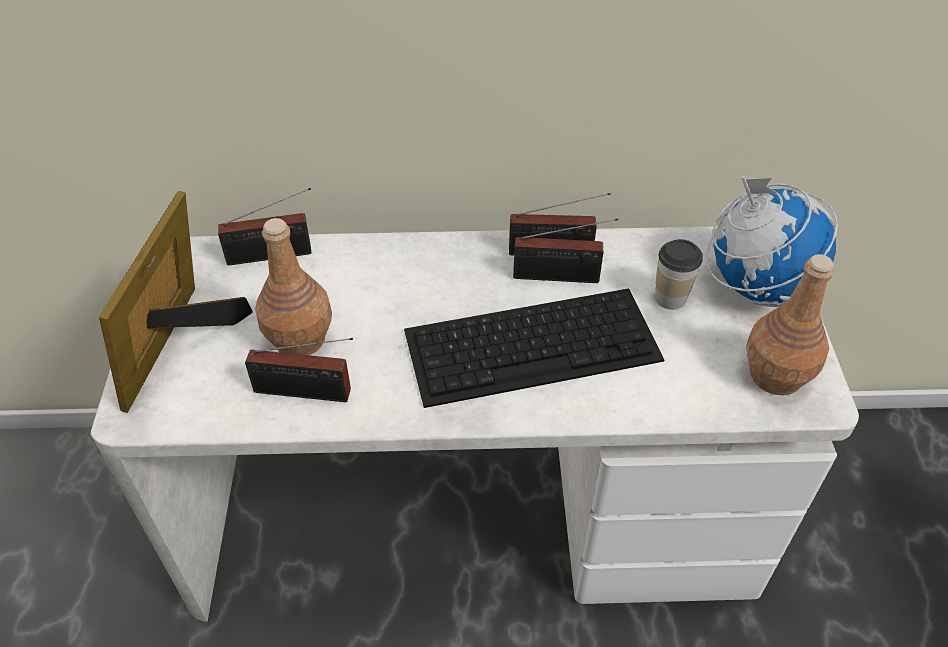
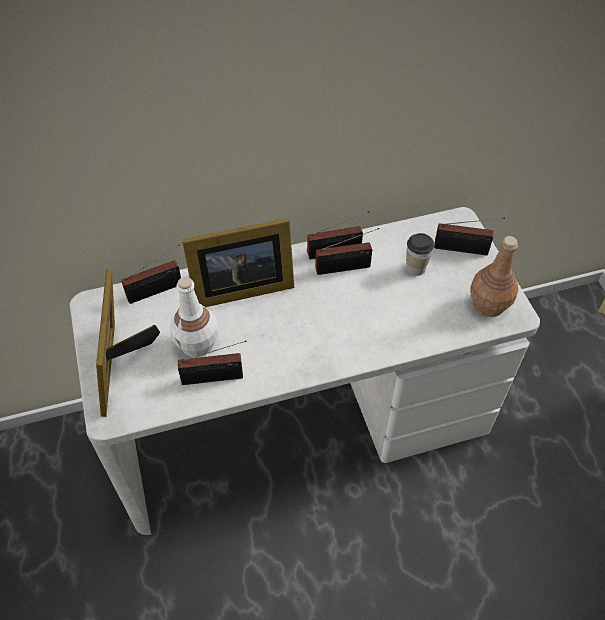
camera: 15 degrees left, 5 degrees up
brown bottle [255,218,332,355] -> white bottle [170,277,219,357]
keyboard [404,288,664,408] -> none
globe [706,176,838,307] -> radio [434,218,505,255]
none -> picture frame [182,218,294,307]

